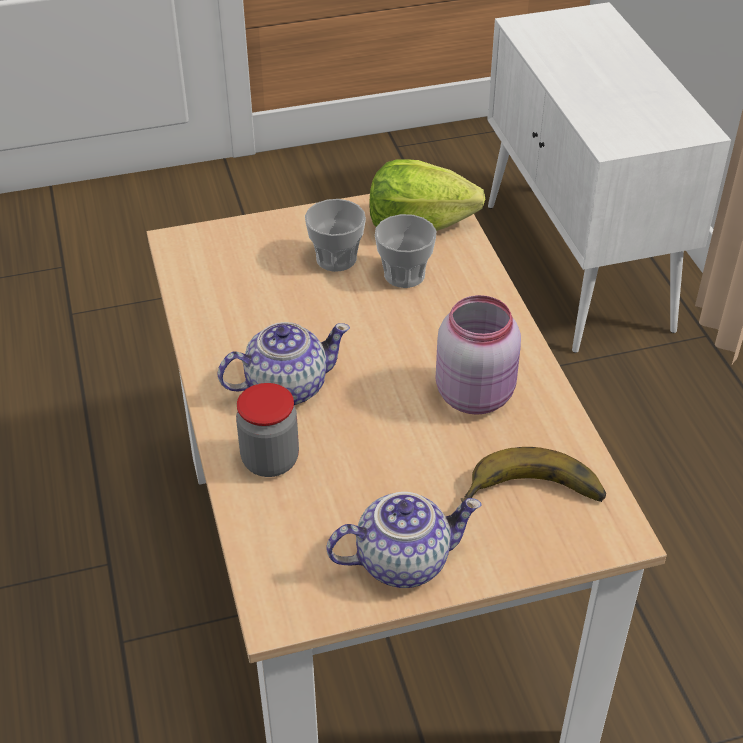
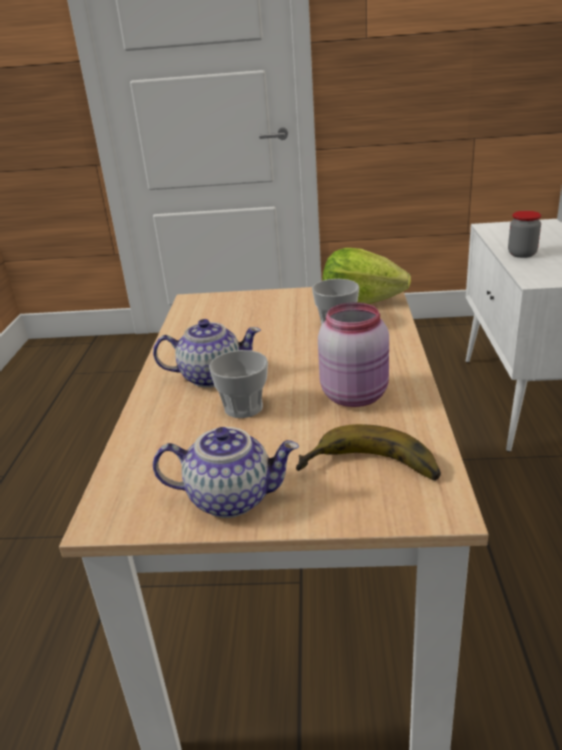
camera: 20 degrees right, 15 degrees down
jar [236,383,299,477] -> jar moved to [508,211,541,258]
cup [305,199,366,272] -> cup moved to [209,350,268,418]

